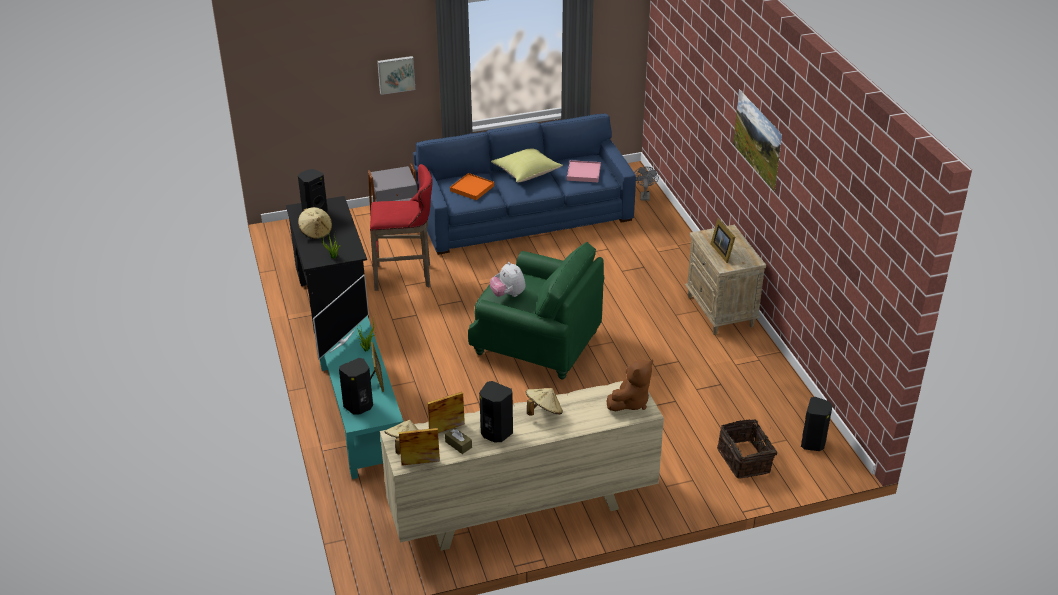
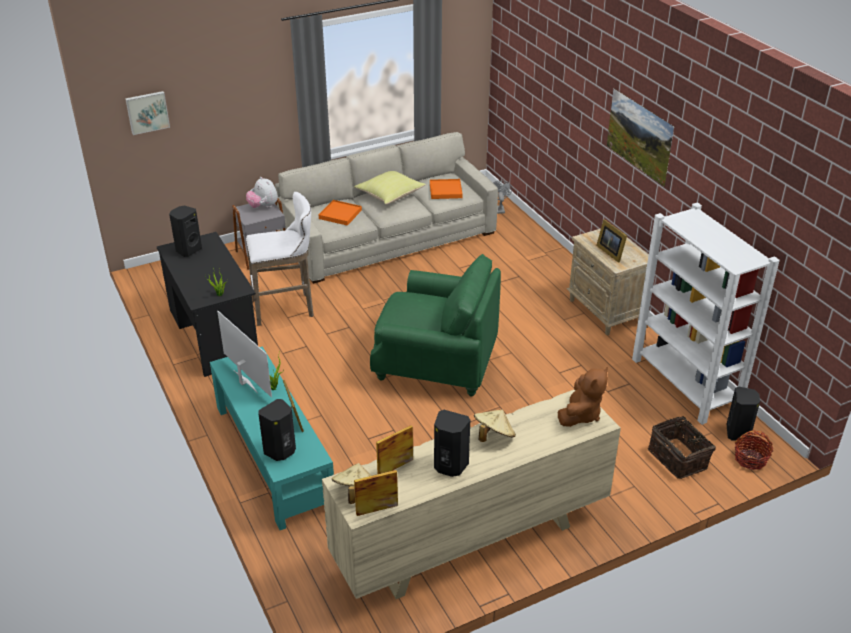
camera: 10 degrees left, 0 degrees up
beige hat [298,207,332,239] -> none
television [313,274,369,360] -> television turned 60 degrees counterclockwise [217,311,272,397]
red stool [370,164,433,291] -> white stool [246,192,314,326]
picture [377,56,415,95] -> picture moved to [125,91,170,135]
blue sofa [413,114,636,255] -> beige sofa [275,132,498,284]
brown tissue box [445,428,472,454] -> none
plush toy [490,262,525,297] -> plush toy moved to [246,177,278,208]
pink tray [567,160,601,182] -> orange tray [430,179,463,199]
none -> white bookcase [632,202,780,425]
none -> basket [735,430,773,470]

